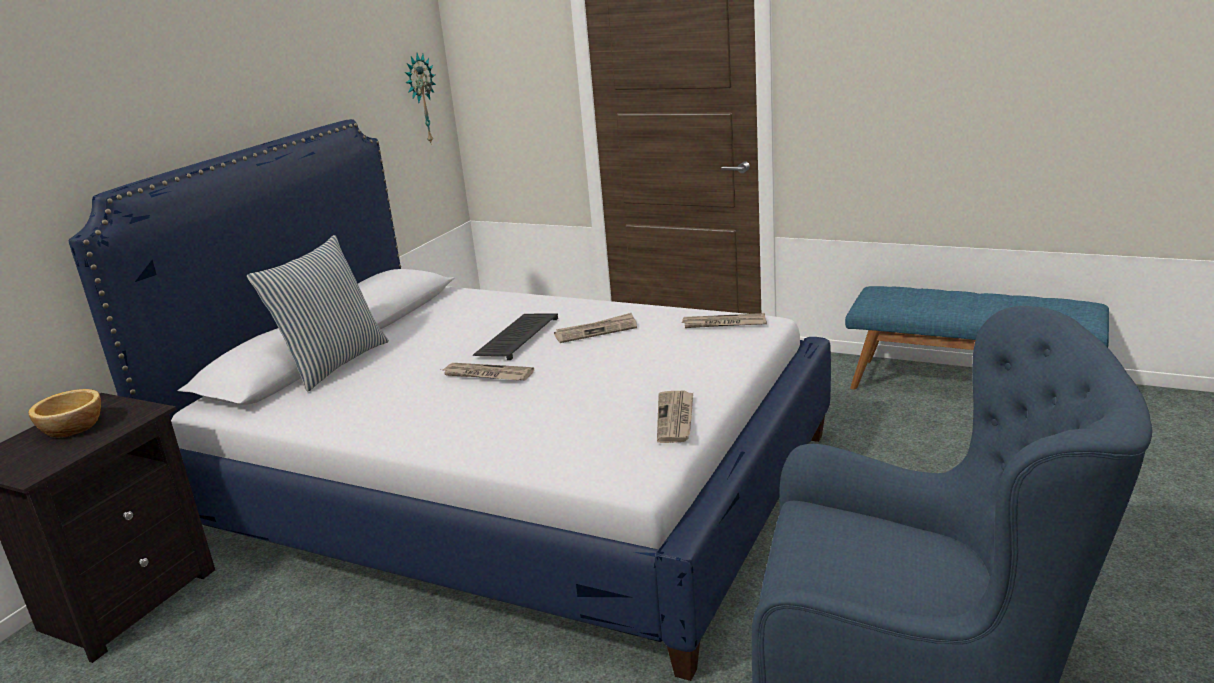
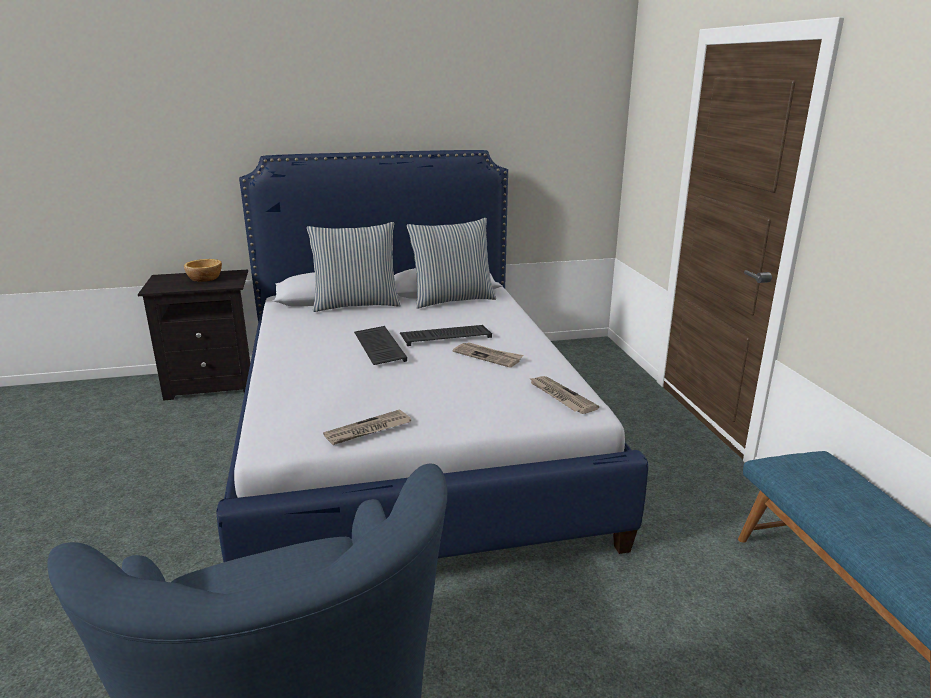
camera: 50 degrees right, 0 degrees up
wall clock [405,53,436,145] -> none
newspaper [443,363,534,380] -> keyboard [354,326,407,365]
none -> pillow [407,218,496,309]

